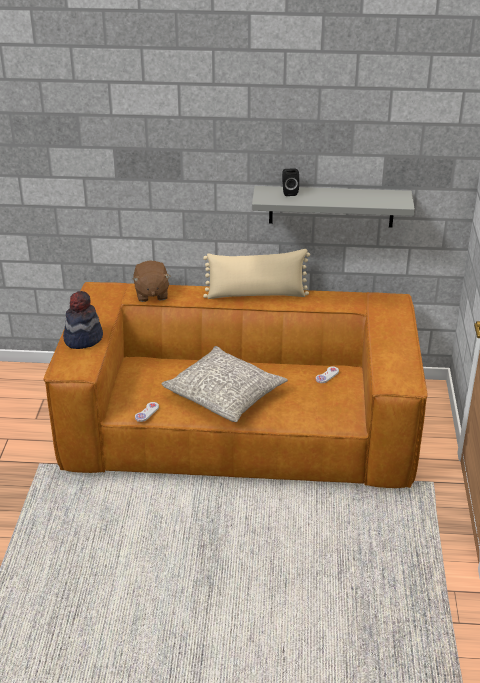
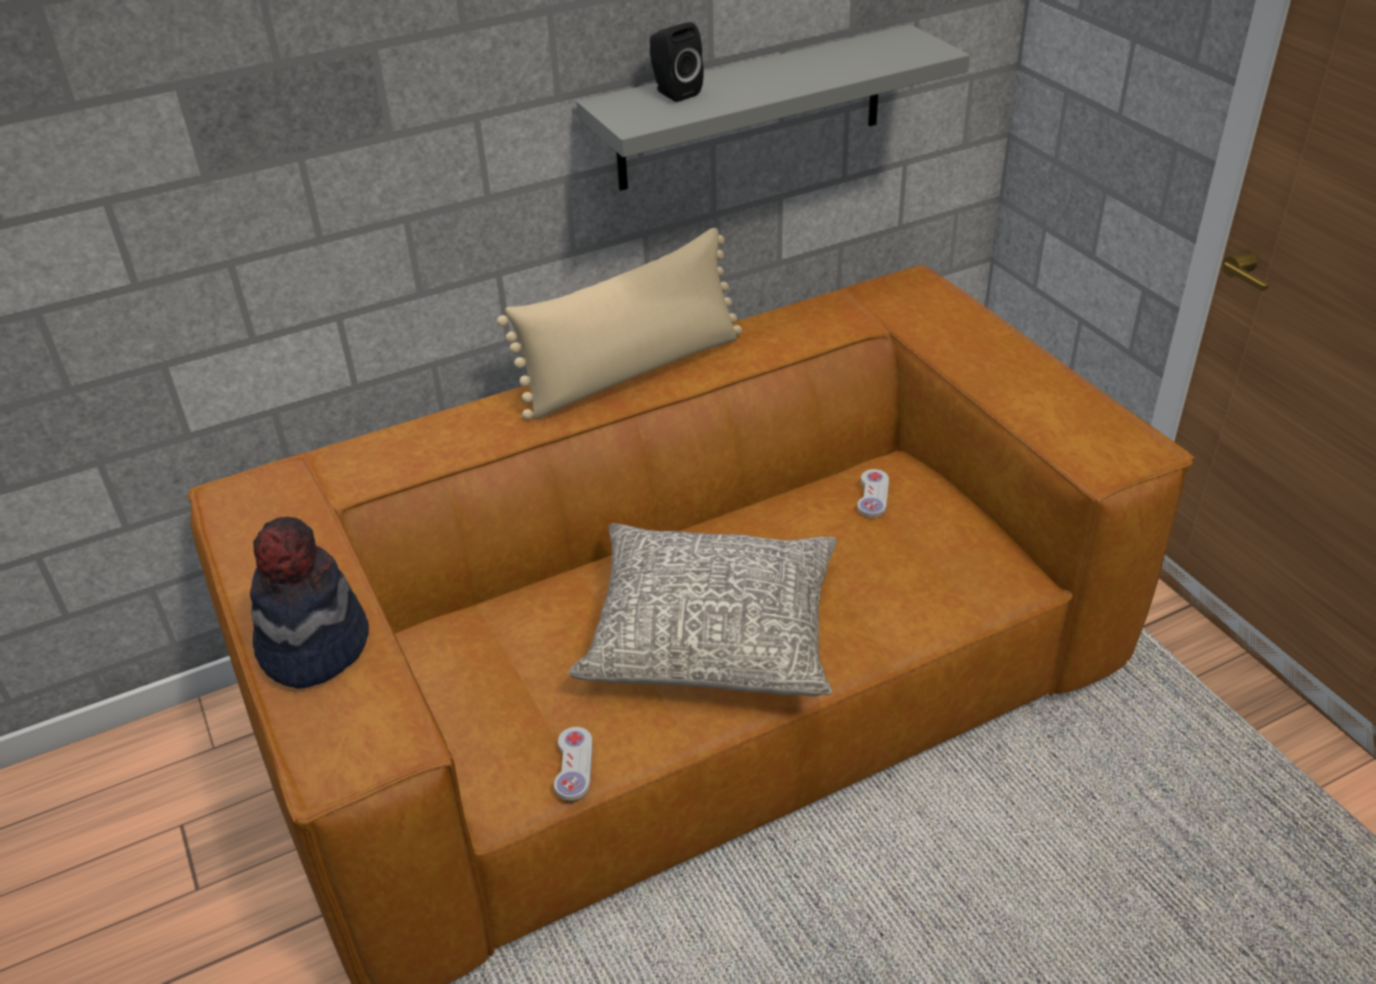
camera: 30 degrees left, 5 degrees up
brown plush toy [133,260,170,302] -> none

